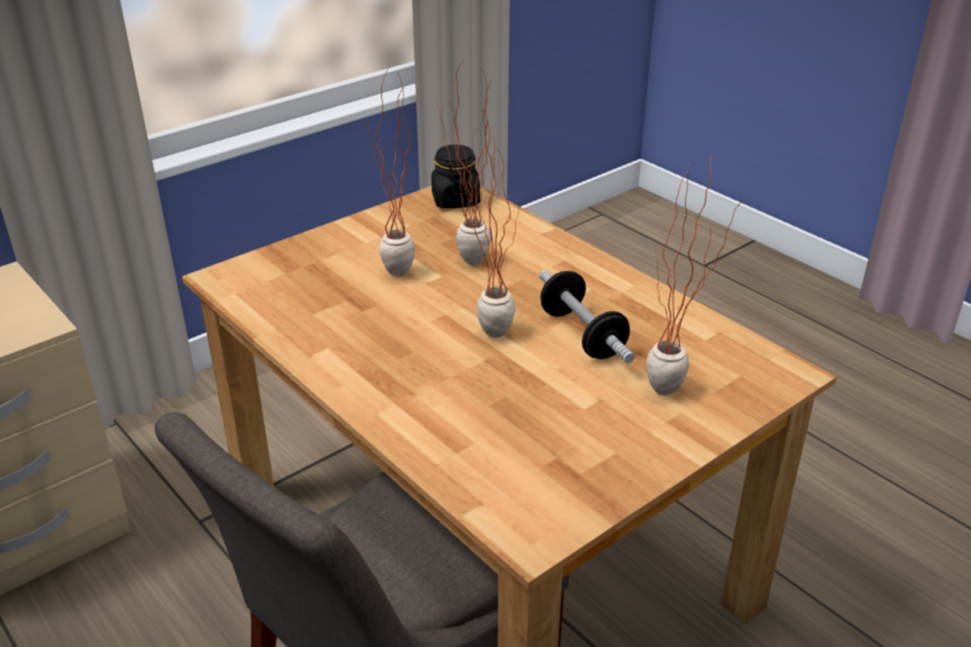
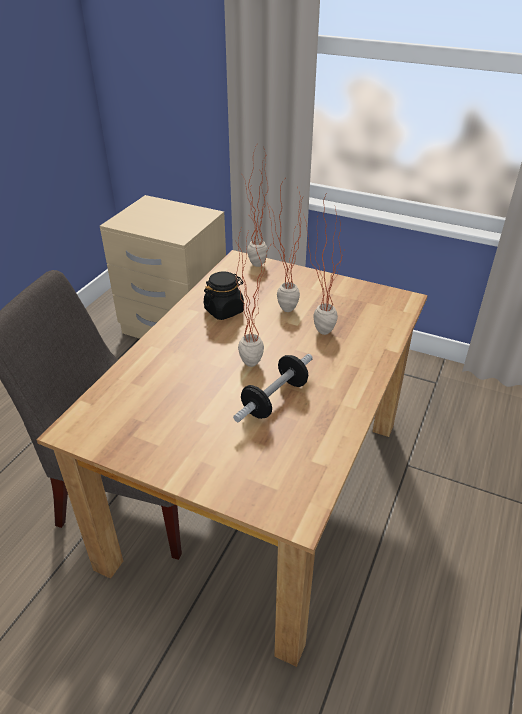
camera: 65 degrees right, 5 degrees up
black jar [431,145,480,208] -> black jar moved to [203,271,244,320]
potted plant [646,155,743,395] -> potted plant moved to [242,145,268,267]

